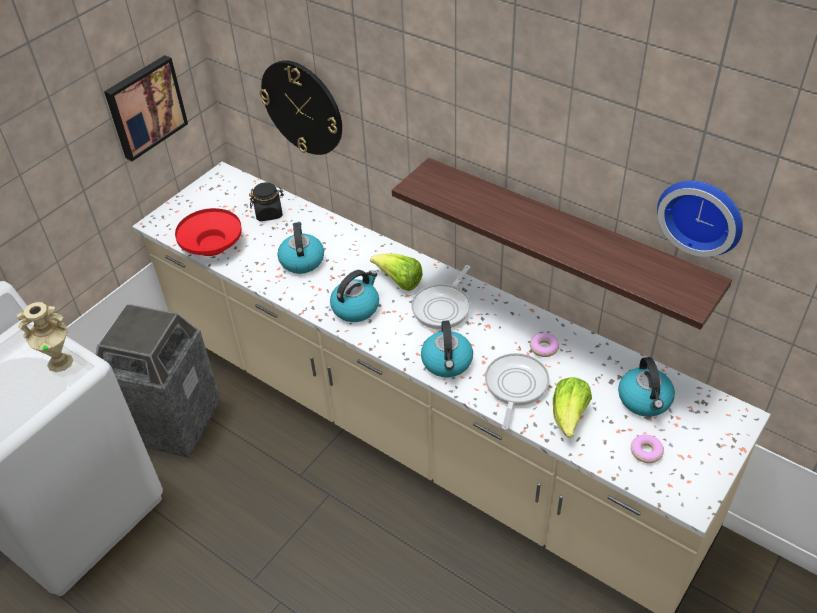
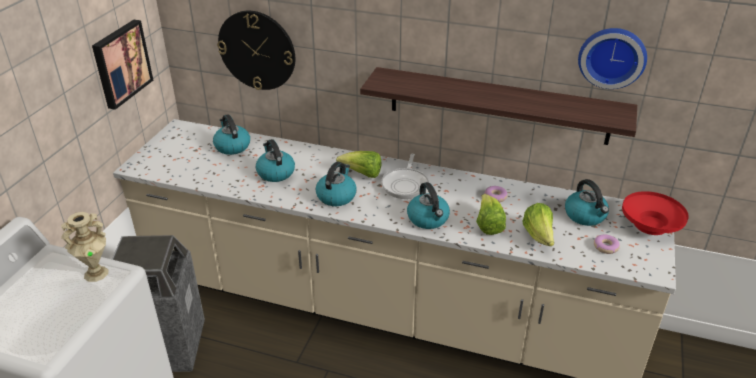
camera: 20 degrees left, 10 degrees down
red bowl [175,208,242,256] -> red bowl moved to [622,191,689,235]
black jar [249,182,284,221] -> kettle [213,114,250,155]
frying pan [485,353,549,430] -> lettuce [476,194,506,235]

